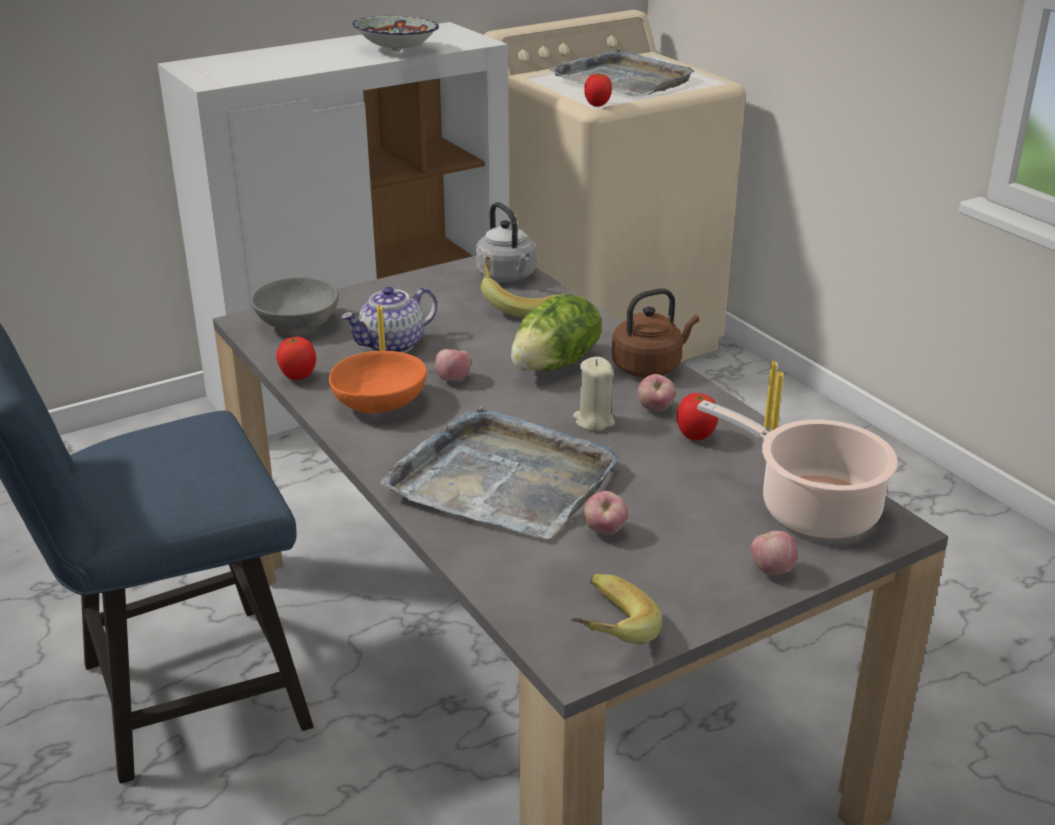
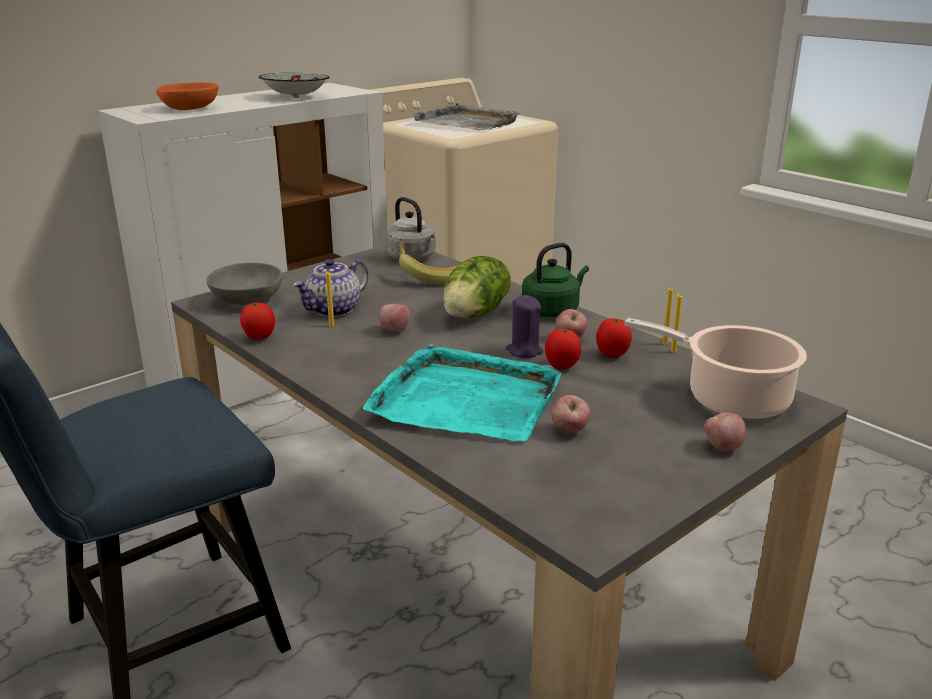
camera: 10 degrees left, 5 degrees down
orange bowl [329,351,427,413] -> orange bowl moved to [156,82,219,110]
grey tray [380,406,619,539] -> turquoise tray [363,344,562,441]
banana [571,574,662,644] -> none
beige candle [573,357,615,431] -> purple candle [506,295,543,358]
tomato [584,74,612,107] -> tomato moved to [545,329,581,370]
brown kettle [612,288,699,378] -> green kettle [522,243,589,317]

